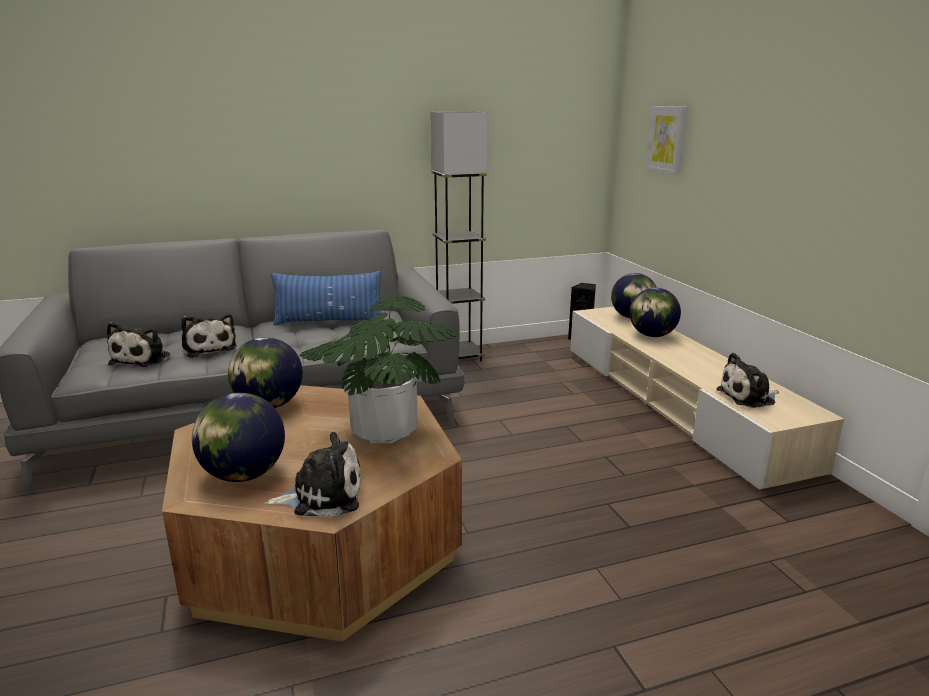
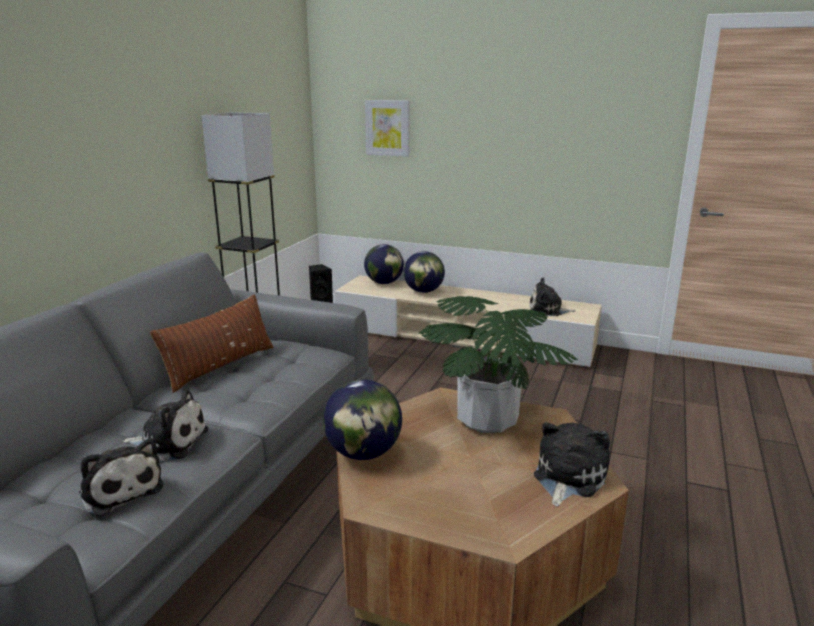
camera: 50 degrees left, 0 degrees up
globe [192,393,285,482] -> none
blue pillow [271,271,381,326] -> brown pillow [150,294,273,393]
plush toy [716,353,779,408] -> plush toy turned 75 degrees clockwise [529,277,576,316]

